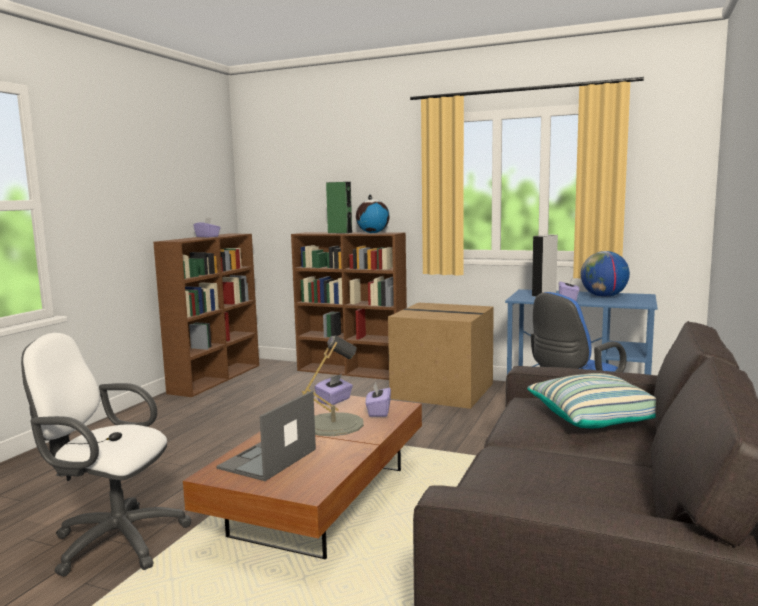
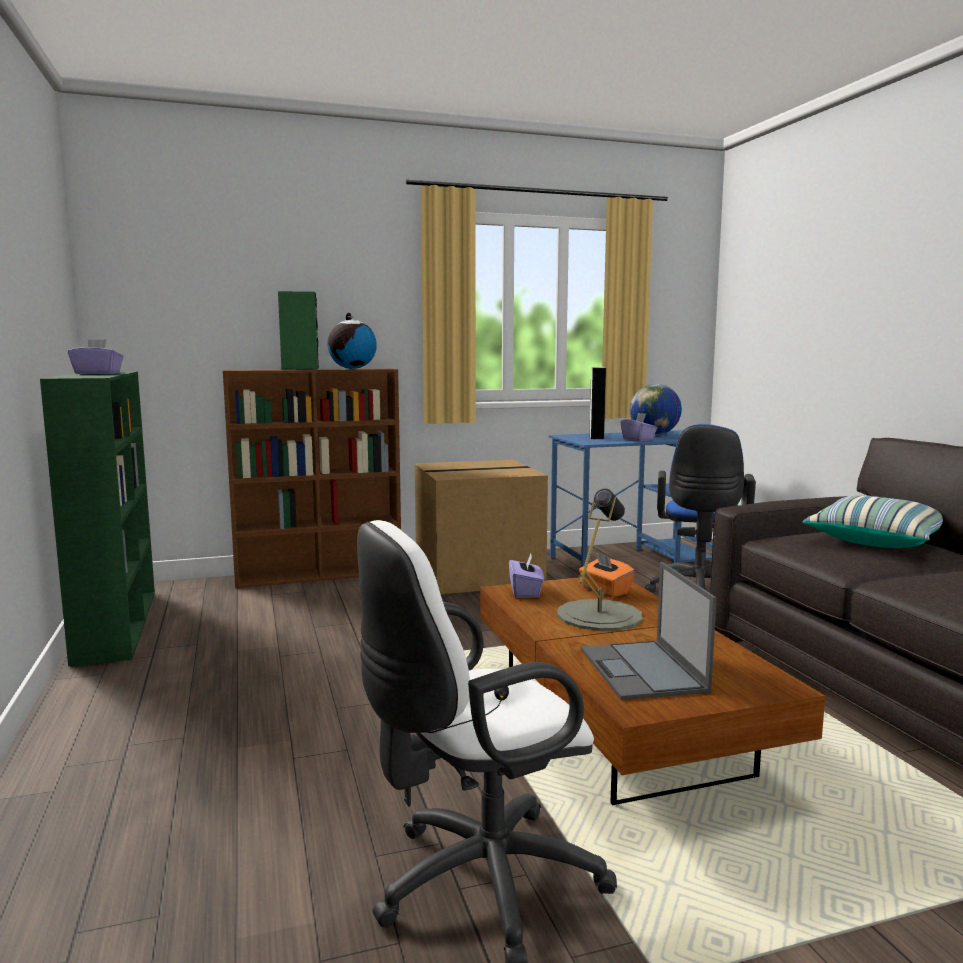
camera: 40 degrees left, 0 degrees up
brown bookcase [153,234,259,397] -> green bookcase [40,371,155,667]
purple tissue box [365,382,391,417] -> orange tissue box [579,553,635,598]

